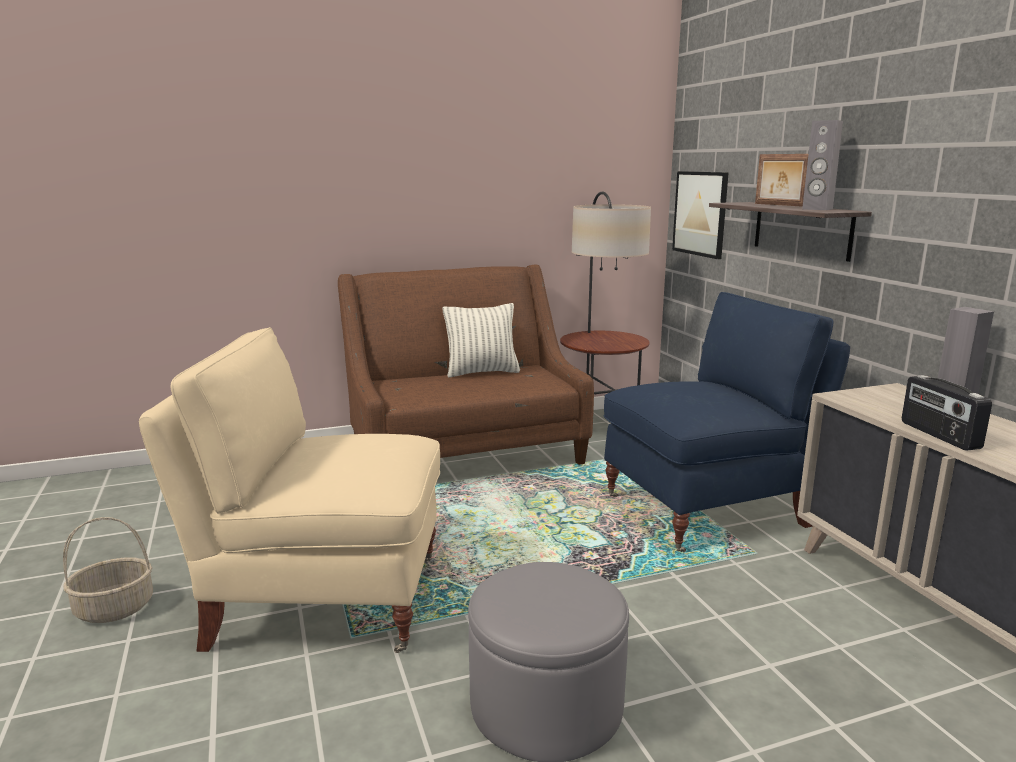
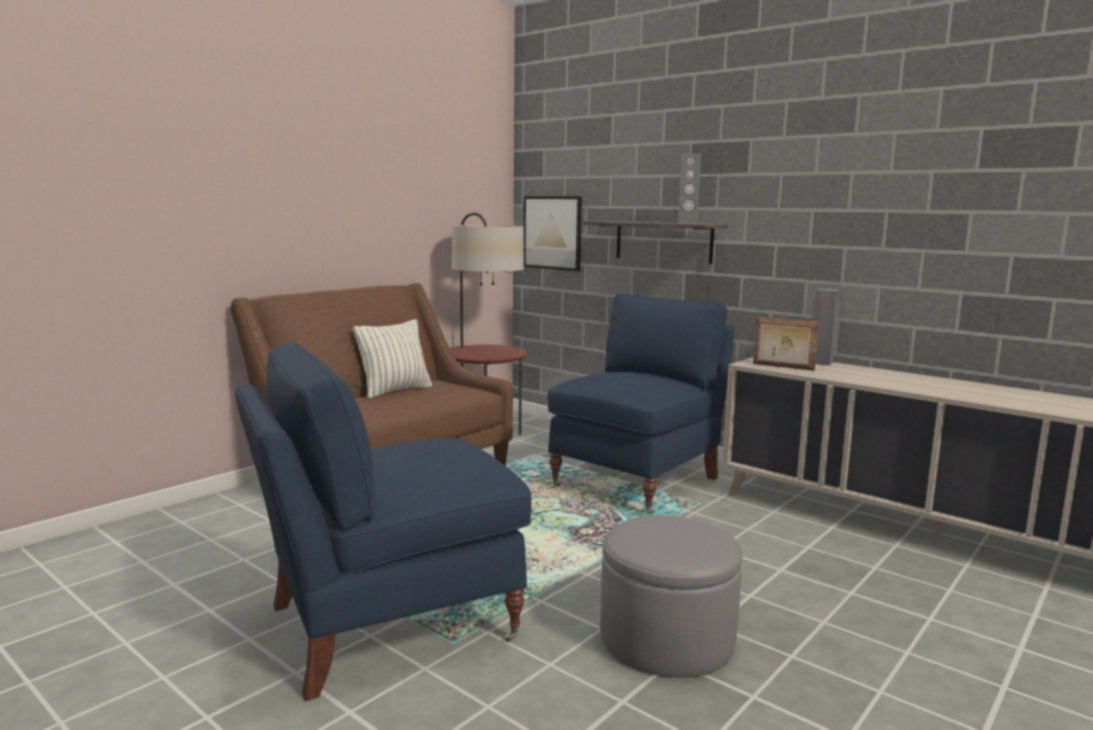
camera: 30 degrees left, 5 degrees down
basket [63,517,153,623] -> none
beige armchair [139,327,440,653] -> blue armchair [235,341,531,701]
picture frame [755,154,808,207] -> picture frame moved to [753,317,819,371]
radio [902,375,992,450] -> none

